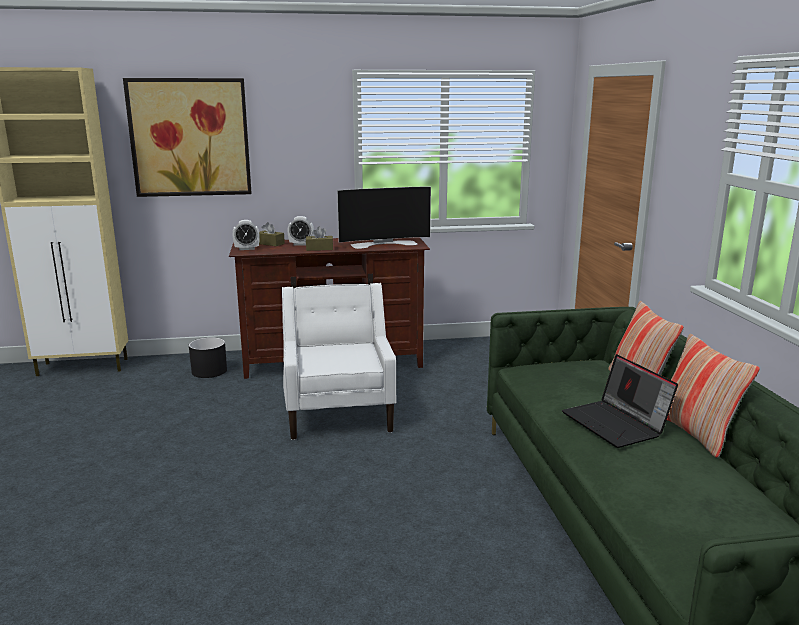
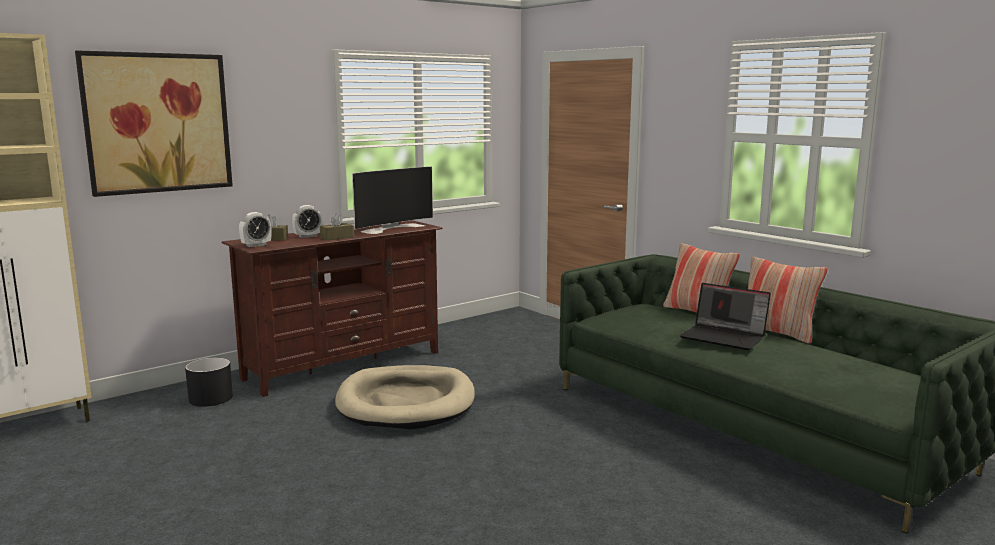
camera: 30 degrees left, 5 degrees down
white armchair [282,283,396,440] -> beige dog bed [335,365,475,429]

